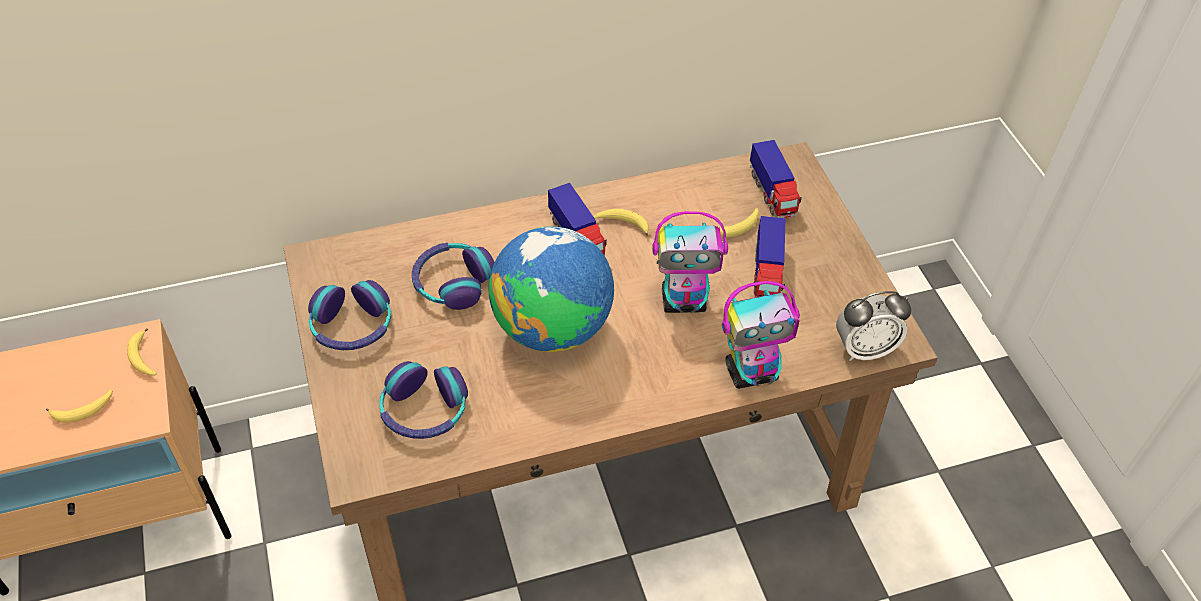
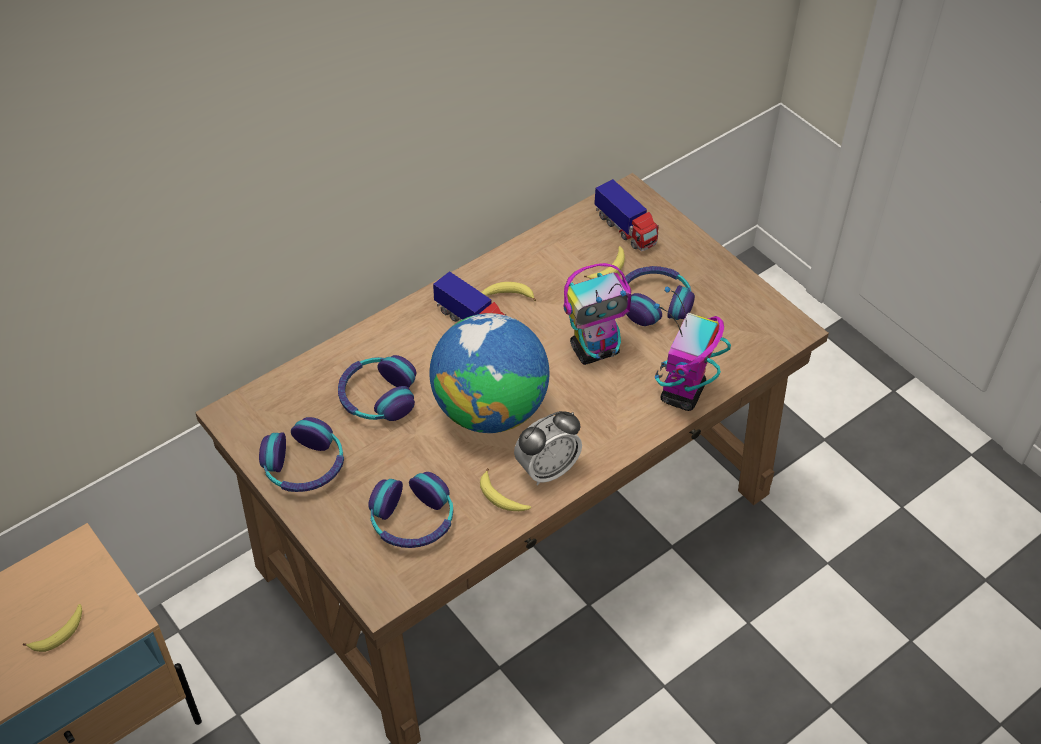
camera: 20 degrees left, 0 degrees up
banana [127,328,157,375] -> banana moved to [480,468,531,511]
toy robot [722,281,800,389] -> toy robot turned 150 degrees clockwise [654,287,731,411]
toy truck [754,216,786,298] -> headphones [622,266,695,326]
alarm clock [836,291,911,361] -> alarm clock moved to [514,411,582,485]

